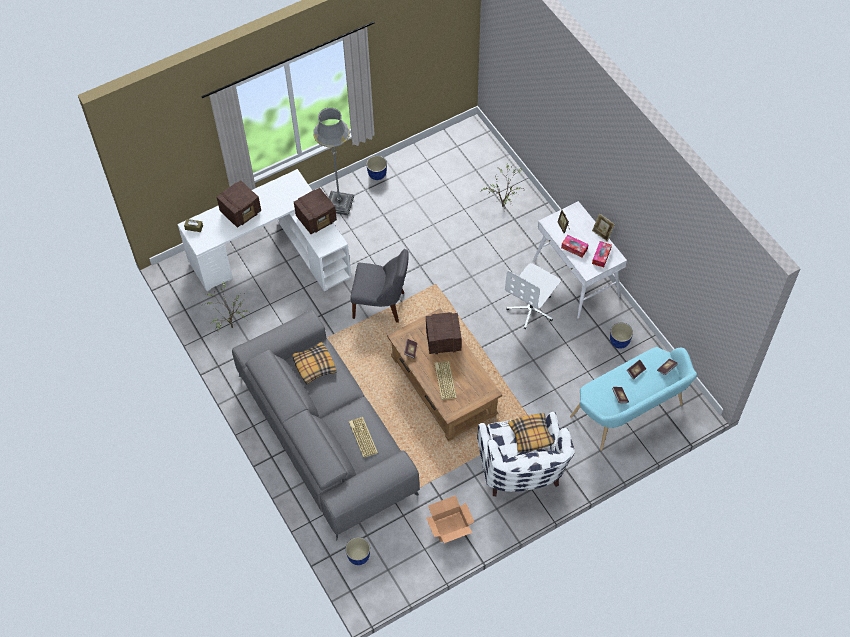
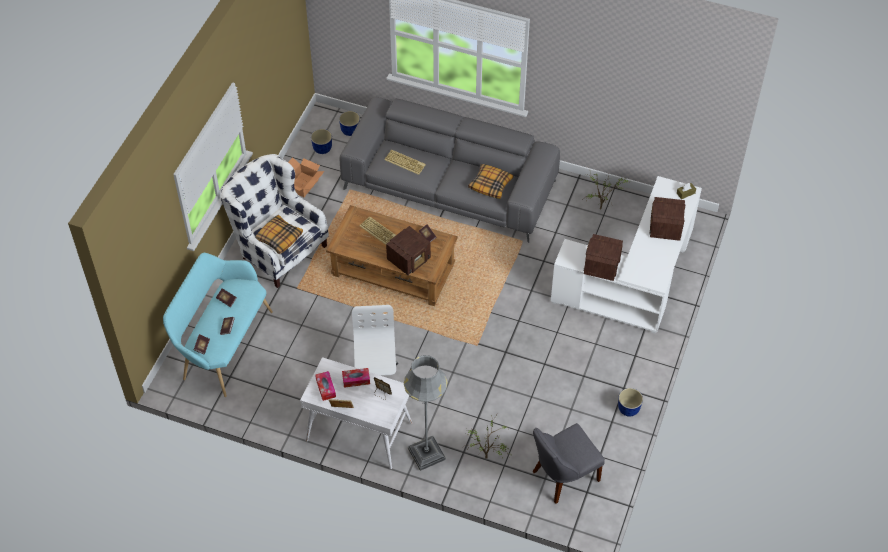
camera: 140 degrees right, 5 degrees down
grey floor lamp [313,108,354,215] -> grey floor lamp moved to [404,355,447,471]
grey chair [350,249,409,323] -> grey chair moved to [533,423,605,504]
planter [610,323,633,349] -> planter moved to [311,129,332,154]

